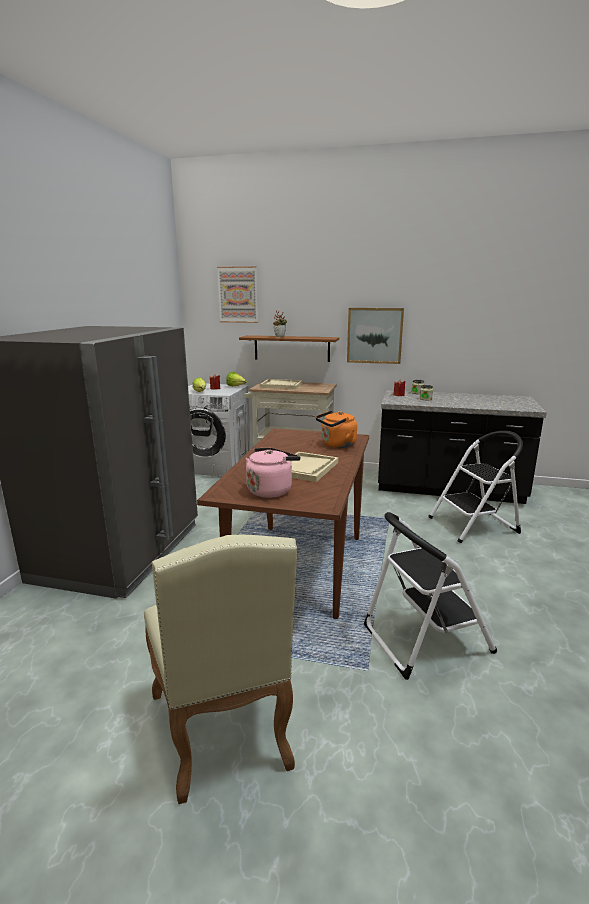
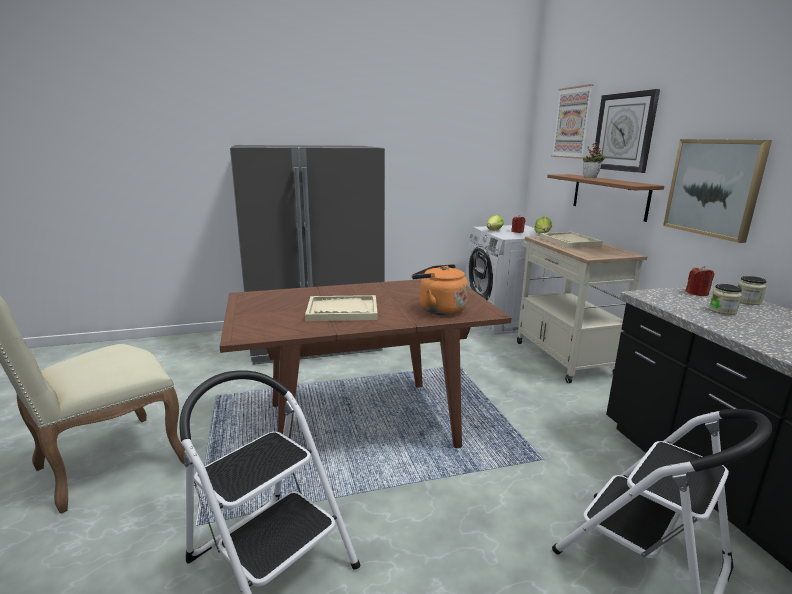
camera: 60 degrees right, 0 degrees up
pink kettle [245,448,300,498] -> none
none -> wall clock [594,89,660,173]

